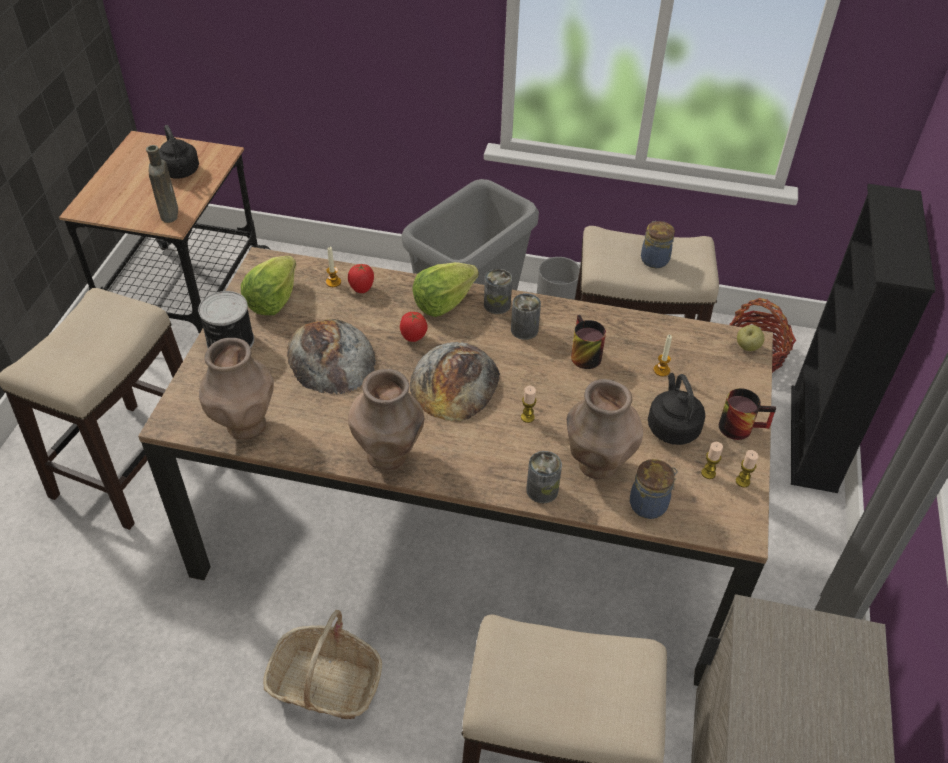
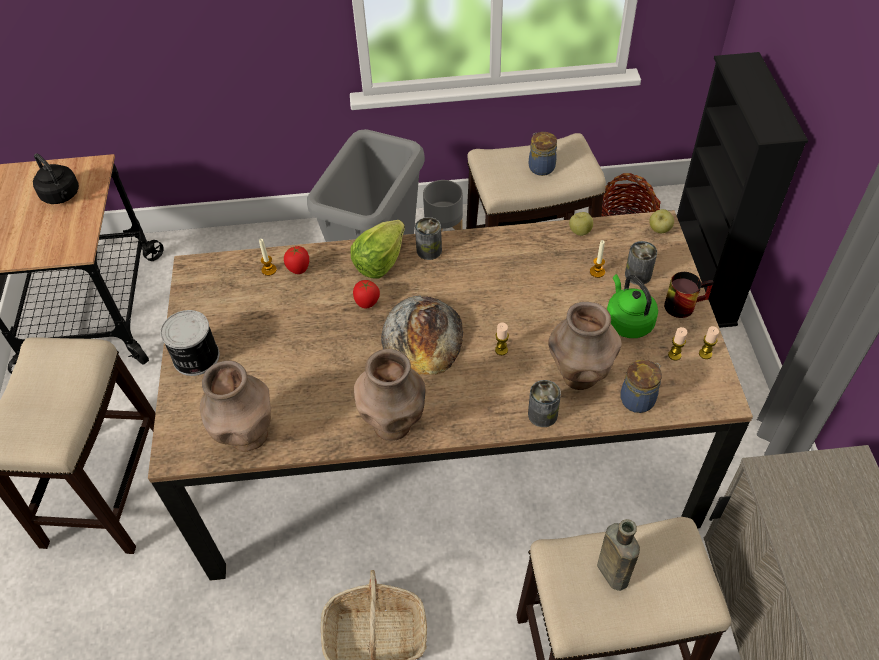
camera: 15 degrees left, 5 degrees up
brown bottle [146,145,178,223] -> brown bottle moved to [597,519,640,591]
lettuce [241,256,296,315] -> none
bread [287,319,376,394] -> none
can [511,293,541,340] -> can moved to [625,241,657,285]
mug [571,315,606,369] -> none
black kettle [648,373,705,445] -> green kettle [607,274,658,338]
none -> apple [569,212,593,236]

